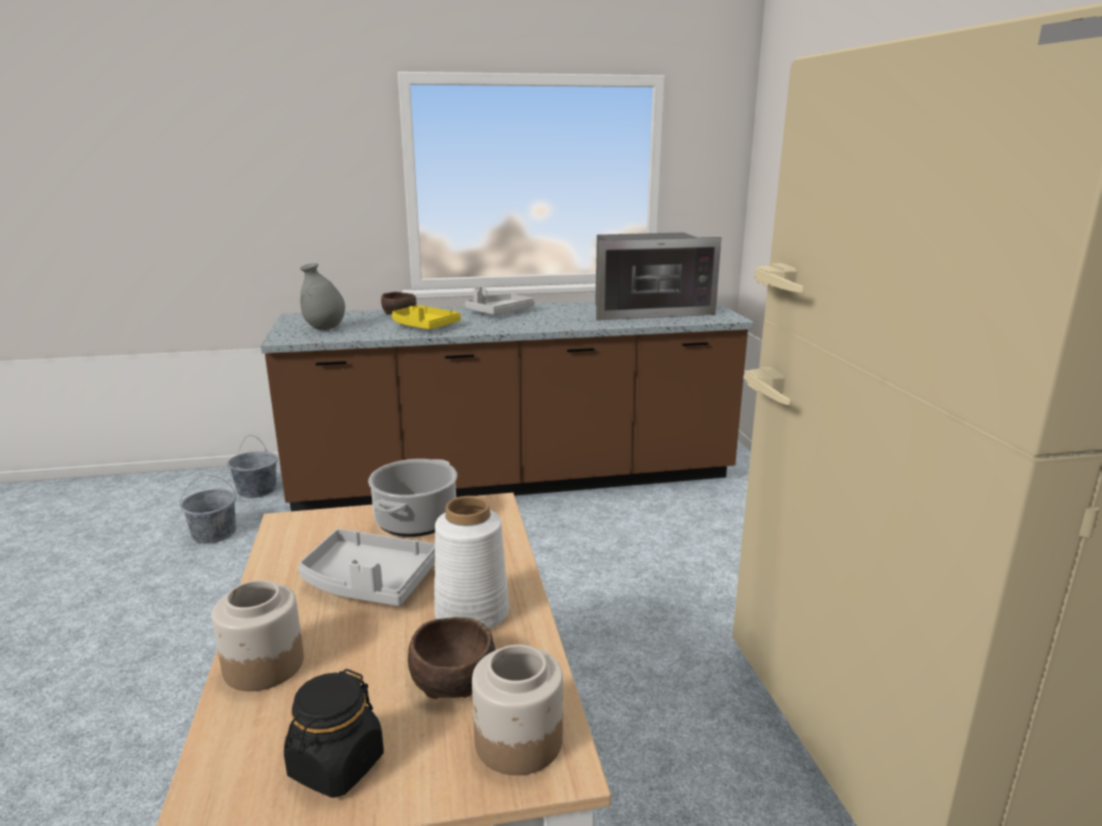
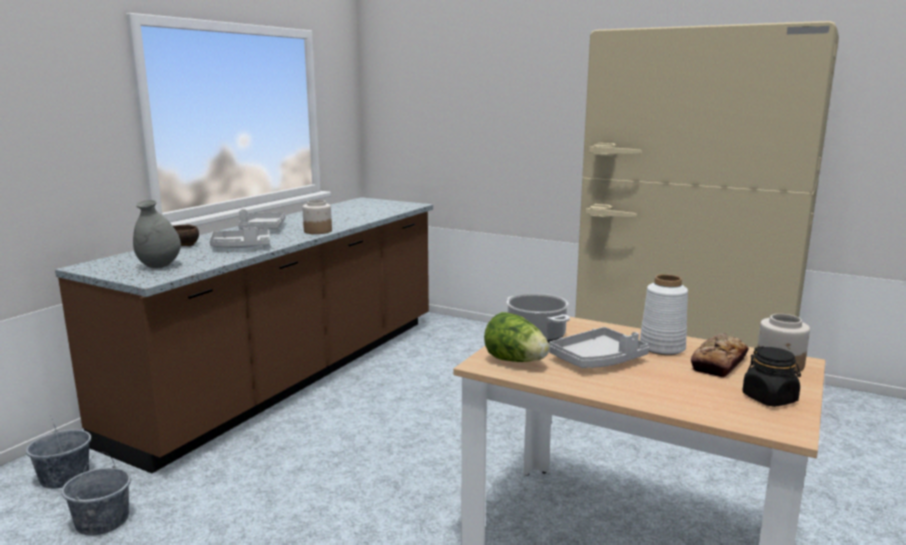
camera: 50 degrees left, 5 degrees down
jar [212,580,304,691] -> jar moved to [302,200,332,234]
yellow tray [392,305,461,329] -> grey tray [210,227,270,248]
brown bowl [408,617,495,699] -> bread [691,333,749,378]
microwave [595,232,722,320] -> none
none -> lettuce [484,312,550,362]

